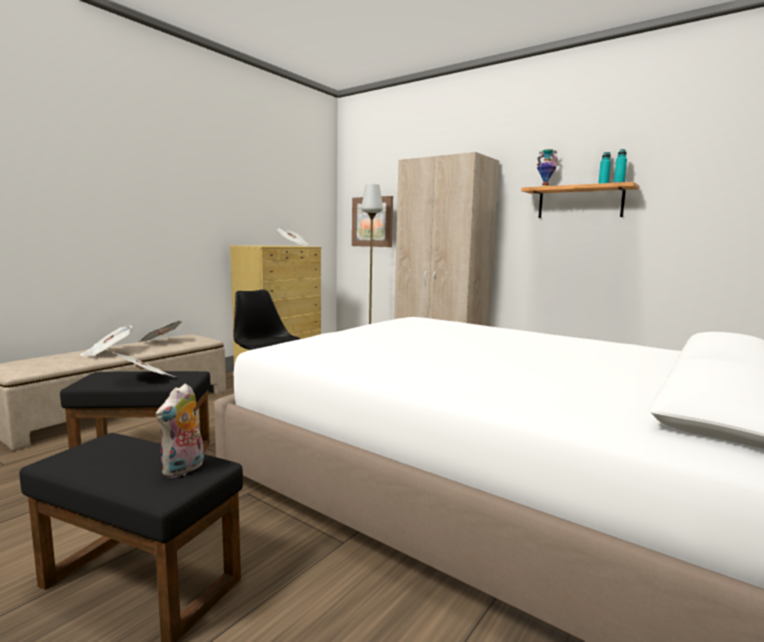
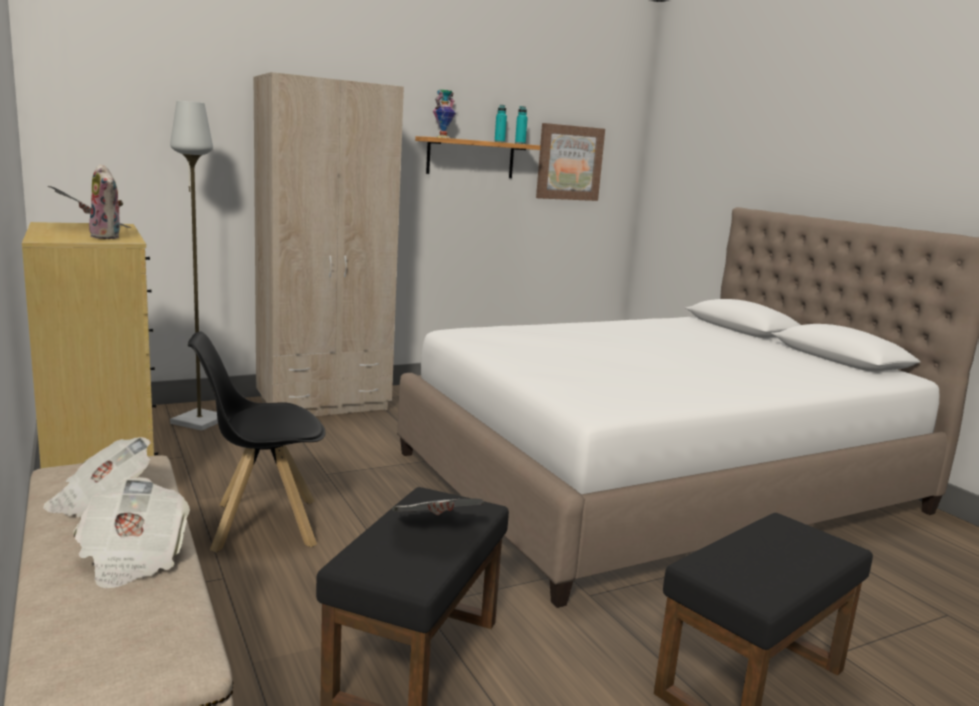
camera: 65 degrees left, 5 degrees up
plush toy [156,384,204,478] -> plush toy moved to [89,164,123,239]
picture [352,196,393,247] -> picture moved to [536,123,605,201]

